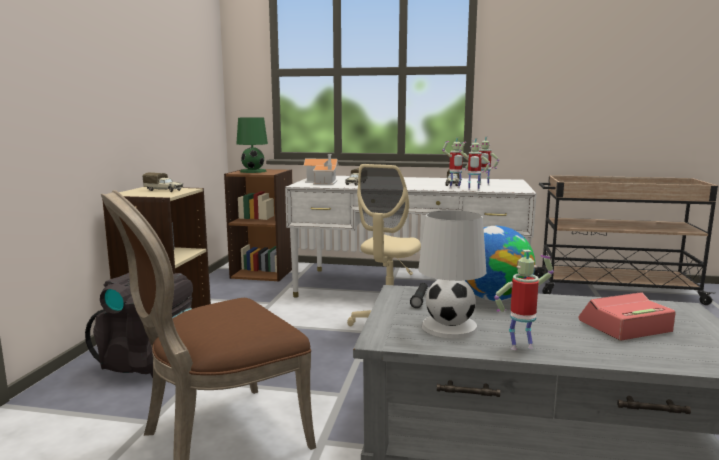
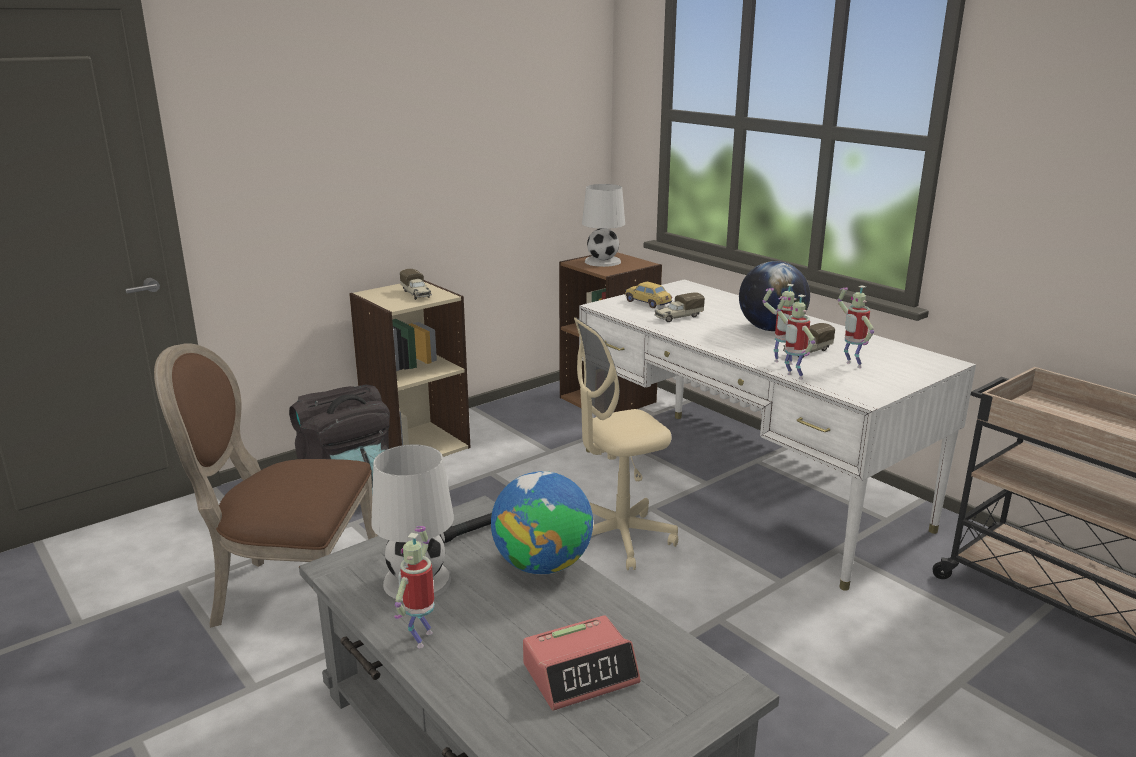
camera: 40 degrees right, 10 degrees up
green table lamp [236,118,268,173] -> white table lamp [582,184,625,267]
toy house [304,154,339,185] -> toy car [625,282,672,308]
toy robot [494,250,554,350] -> toy robot turned 105 degrees counterclockwise [394,526,435,648]
alarm clock [578,292,676,340] -> alarm clock turned 135 degrees clockwise [523,615,641,711]
none -> globe [739,261,810,331]

